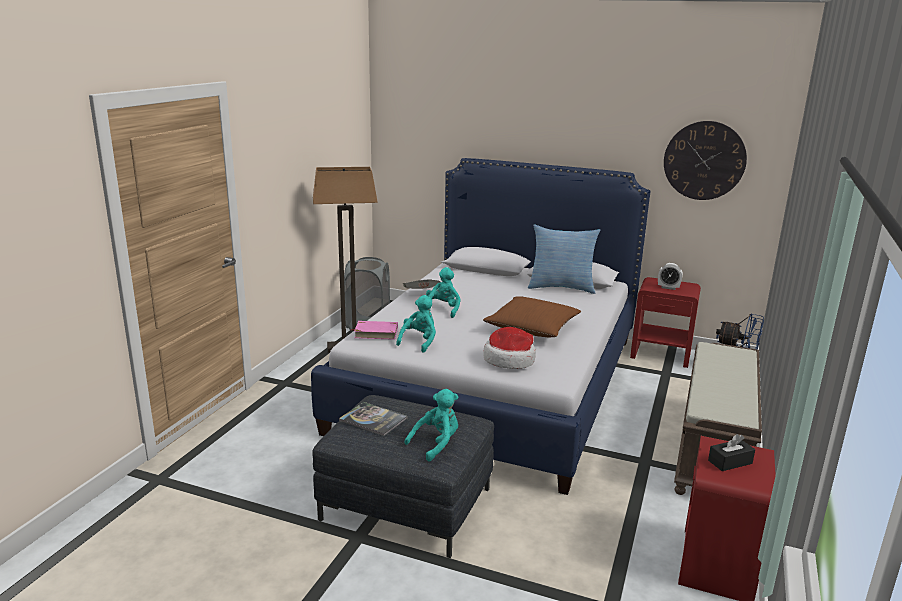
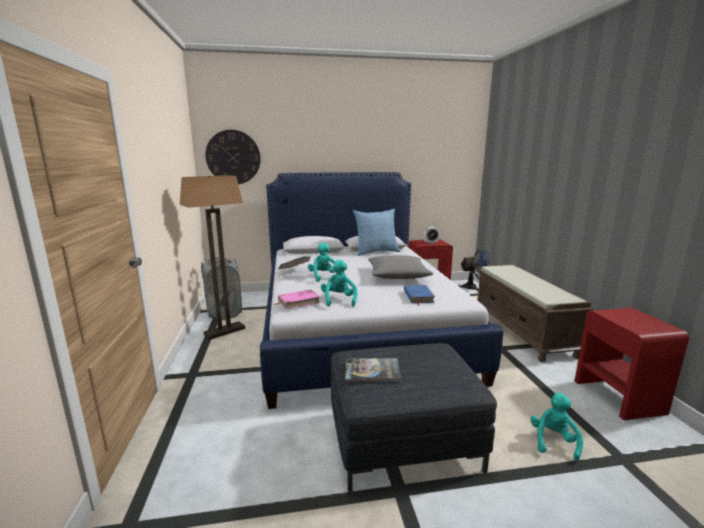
camera: 30 degrees left, 5 degrees down
turquoise plush toy [404,389,458,462] -> turquoise plush toy moved to [530,393,583,462]
brown pillow [483,296,581,337] -> grey pillow [368,255,433,279]
hat [483,327,536,369] -> blue book [404,285,435,306]
wall clock [664,121,747,200] -> wall clock moved to [205,130,261,184]
black tissue box [708,434,755,471] -> none

